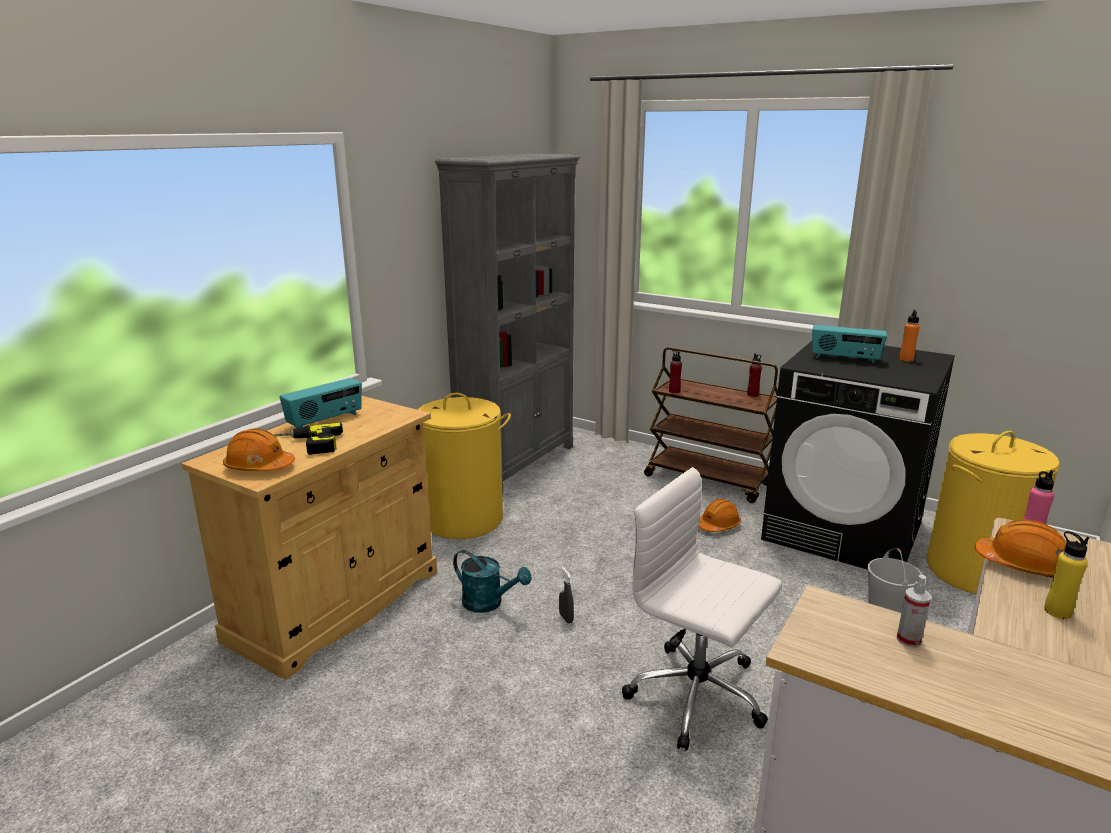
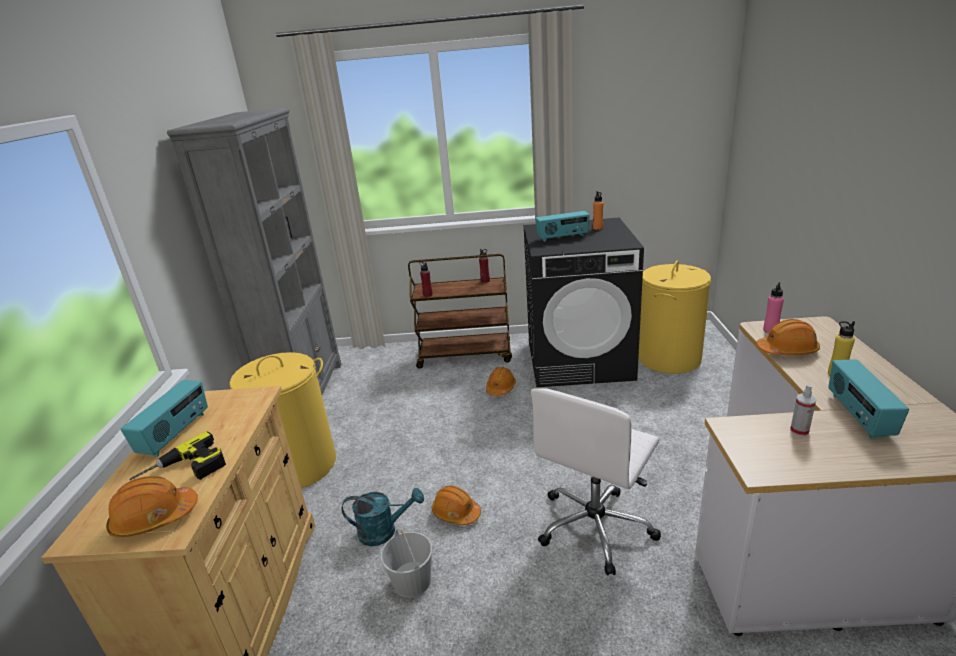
camera: 30 degrees left, 5 degrees up
grey spray bottle [559,567,574,624] -> orange hard hat [432,485,481,525]
white office chair [622,467,782,751] -> white office chair turned 60 degrees counterclockwise [531,388,661,576]
white bucket [868,548,922,613] -> white bucket moved to [380,529,432,598]
none -> radio [828,359,909,439]

